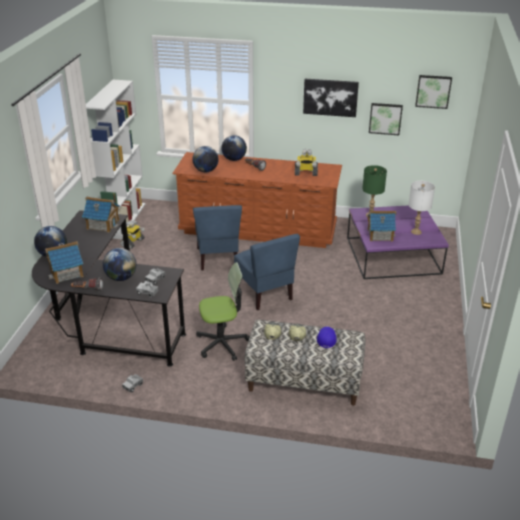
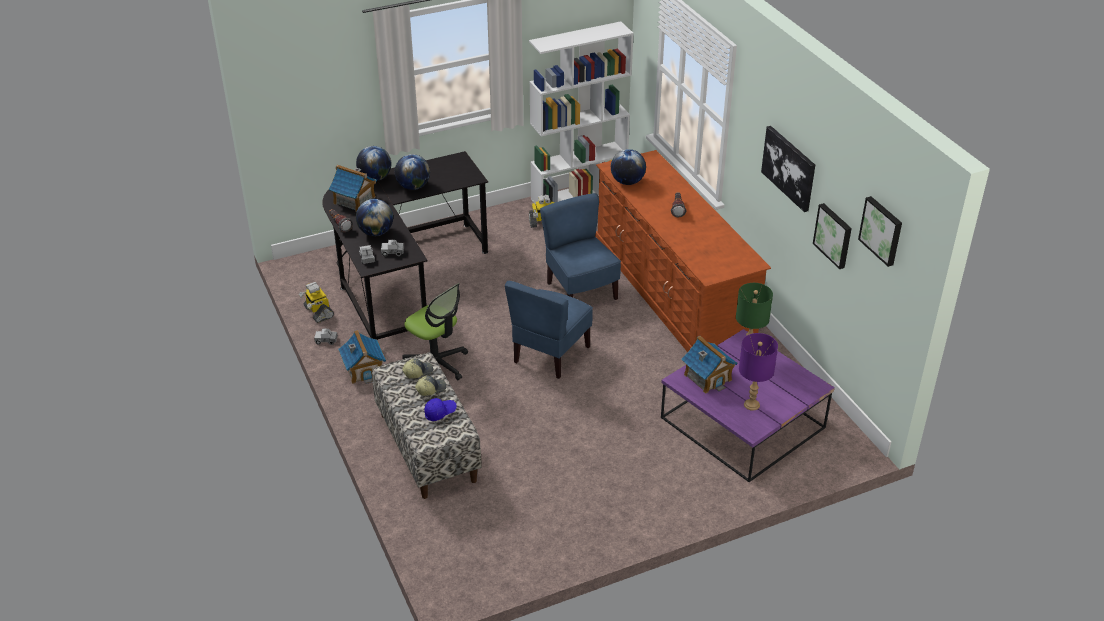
camera: 55 degrees right, 5 degrees up
toy house [82,197,120,232] -> toy house moved to [338,330,386,384]
blue chair [193,205,242,270] -> blue chair turned 105 degrees clockwise [540,193,621,300]
globe [221,135,247,161] -> globe moved to [395,154,430,190]
toy robot [295,149,318,176] -> toy robot moved to [299,282,334,323]
white table lamp [408,181,435,235] -> purple table lamp [739,333,778,411]

